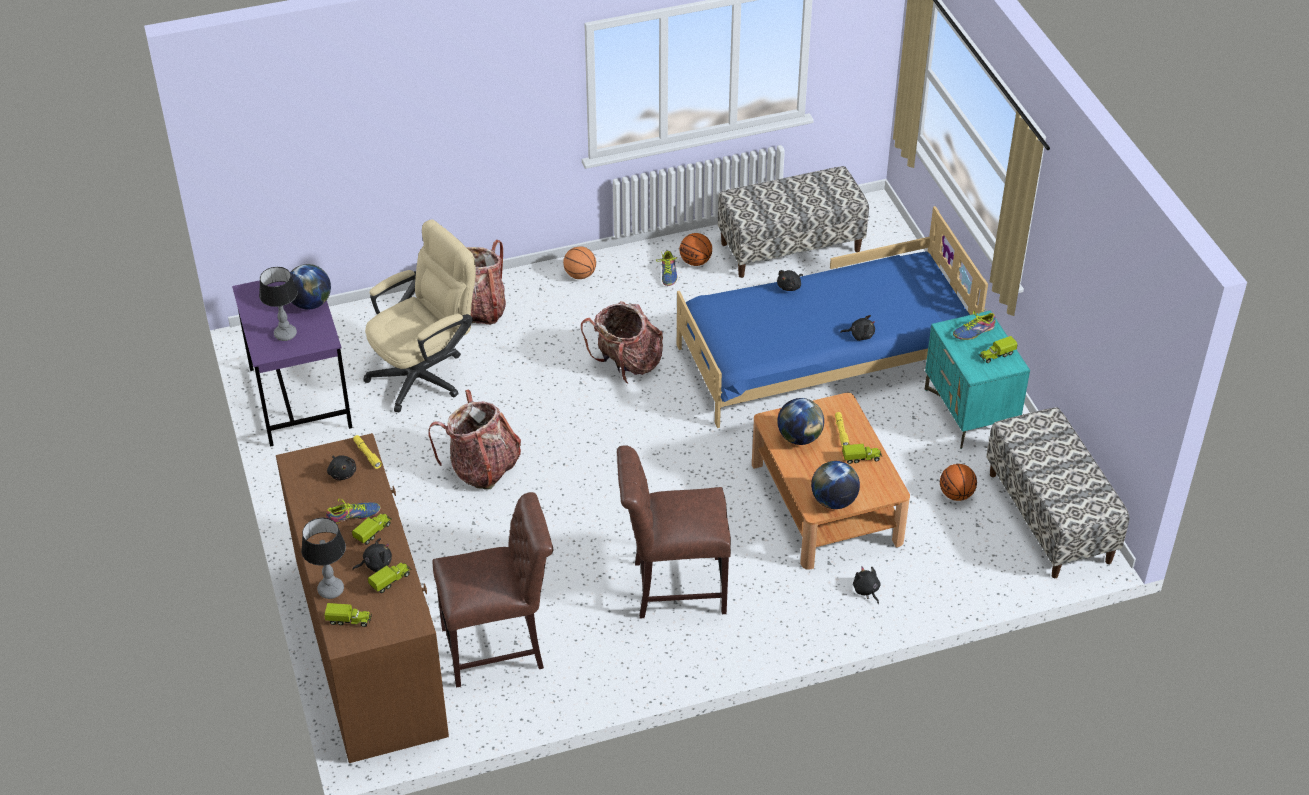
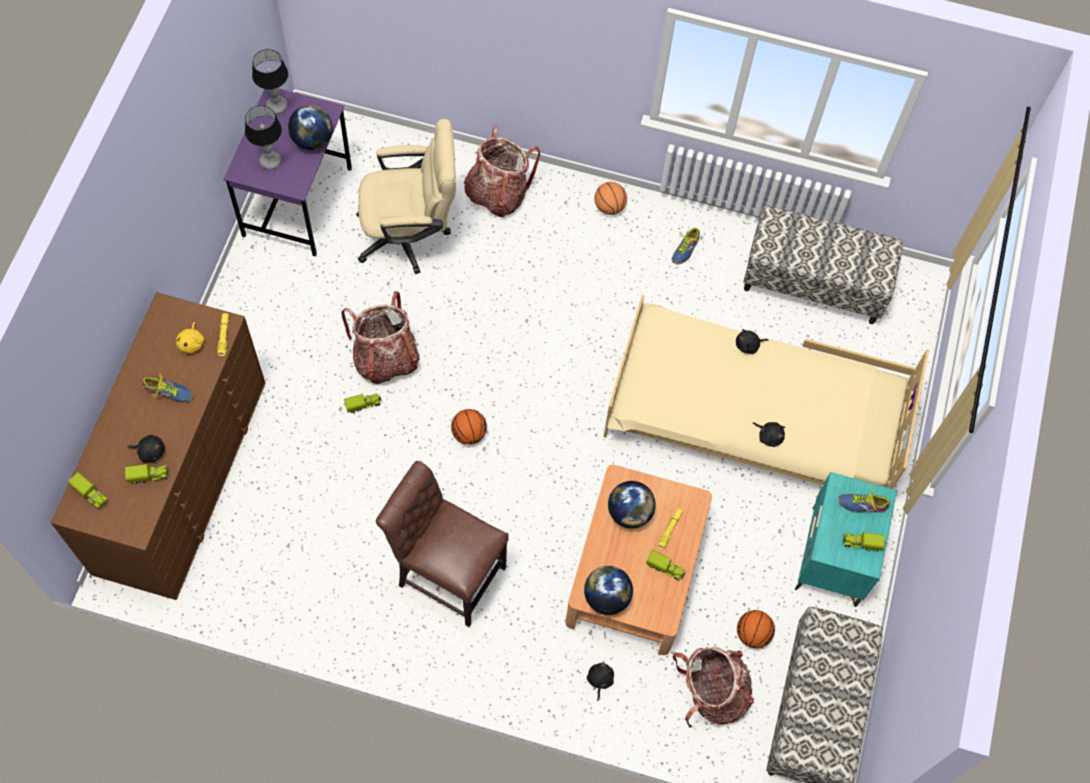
camera: 30 degrees right, 20 degrees up
table lamp [301,518,346,599] -> table lamp moved to [252,49,288,114]
black plush toy [327,455,356,480] -> yellow plush toy [175,322,204,354]
toy truck [352,513,391,545] -> toy truck moved to [344,393,382,413]
brown chair [432,492,553,688] -> none
backpack [581,301,663,383] -> backpack moved to [673,647,754,728]
blue bed [677,206,988,428] -> beige bed [604,295,929,489]
basketball [680,233,712,266] -> basketball moved to [451,409,487,445]

